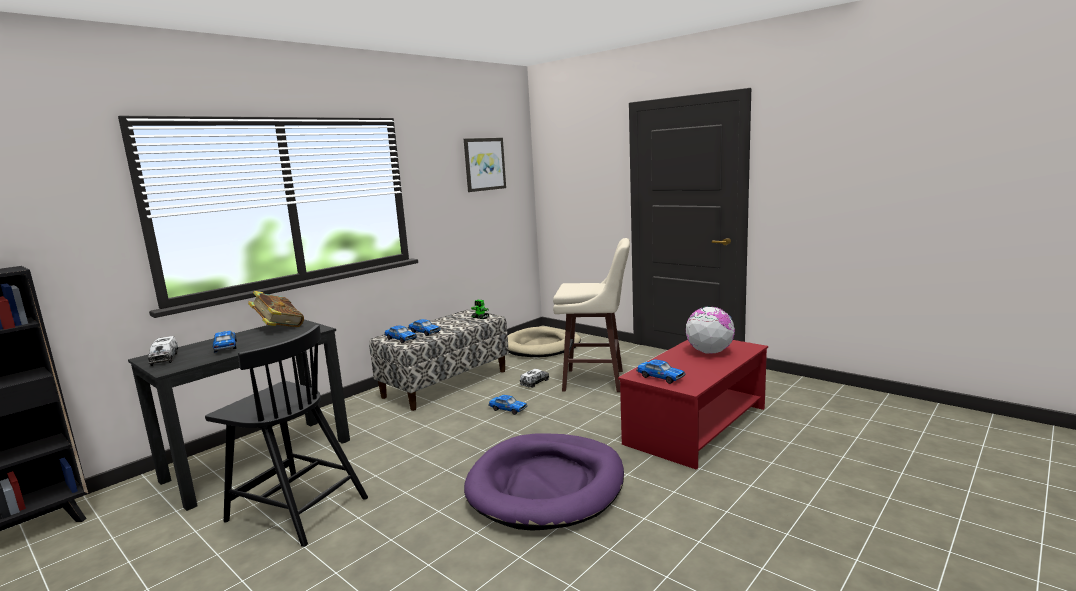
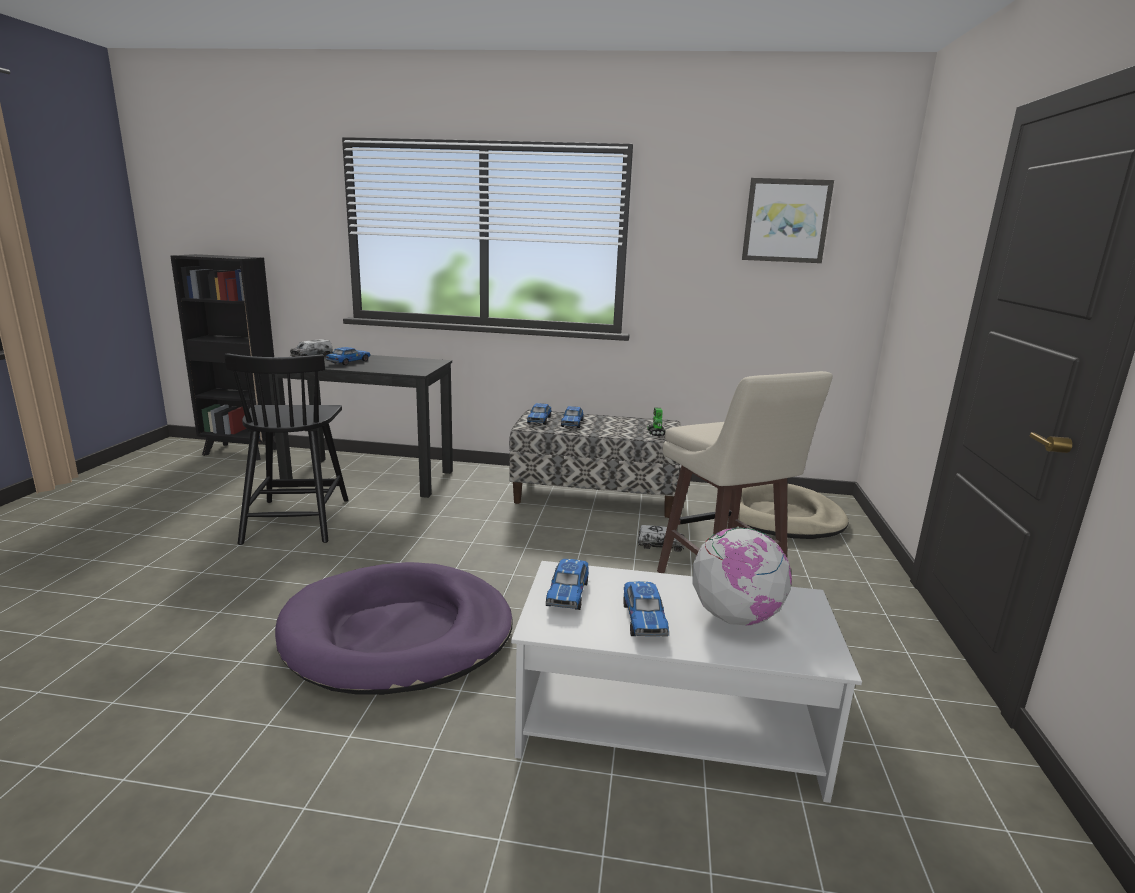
camera: 55 degrees right, 5 degrees up
book [248,291,304,327] -> none
toy car [488,395,528,415] -> toy car moved to [623,581,669,636]
red coffee table [618,340,768,470] -> white coffee table [511,561,862,803]

